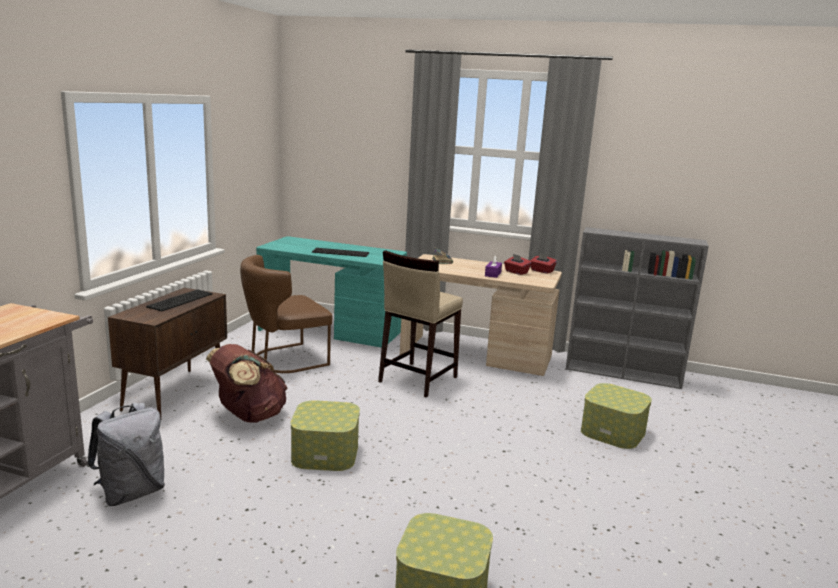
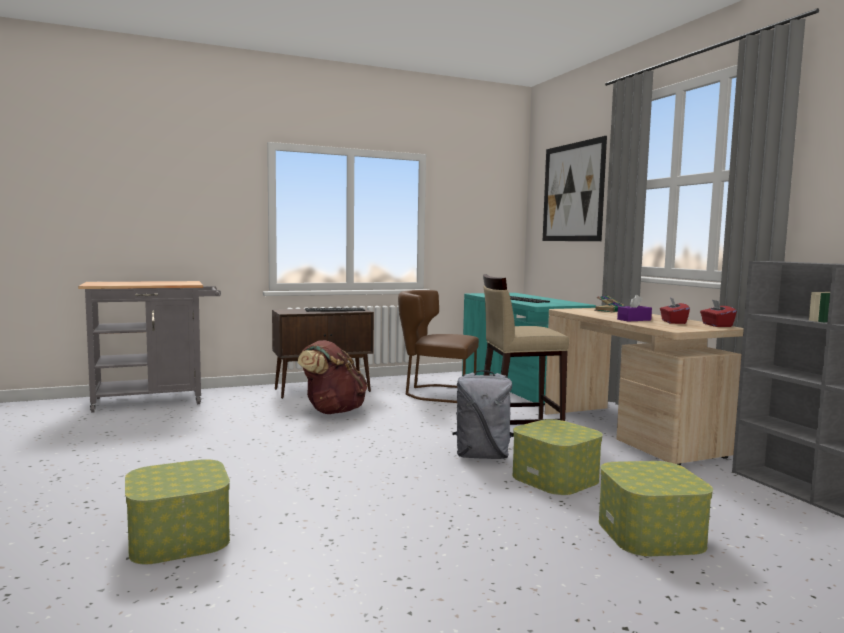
camera: 50 degrees right, 10 degrees down
grey backpack [87,403,165,506] -> grey backpack moved to [453,370,513,459]
storage box [290,400,360,471] -> storage box moved to [512,419,603,495]
none -> picture [543,136,607,241]

